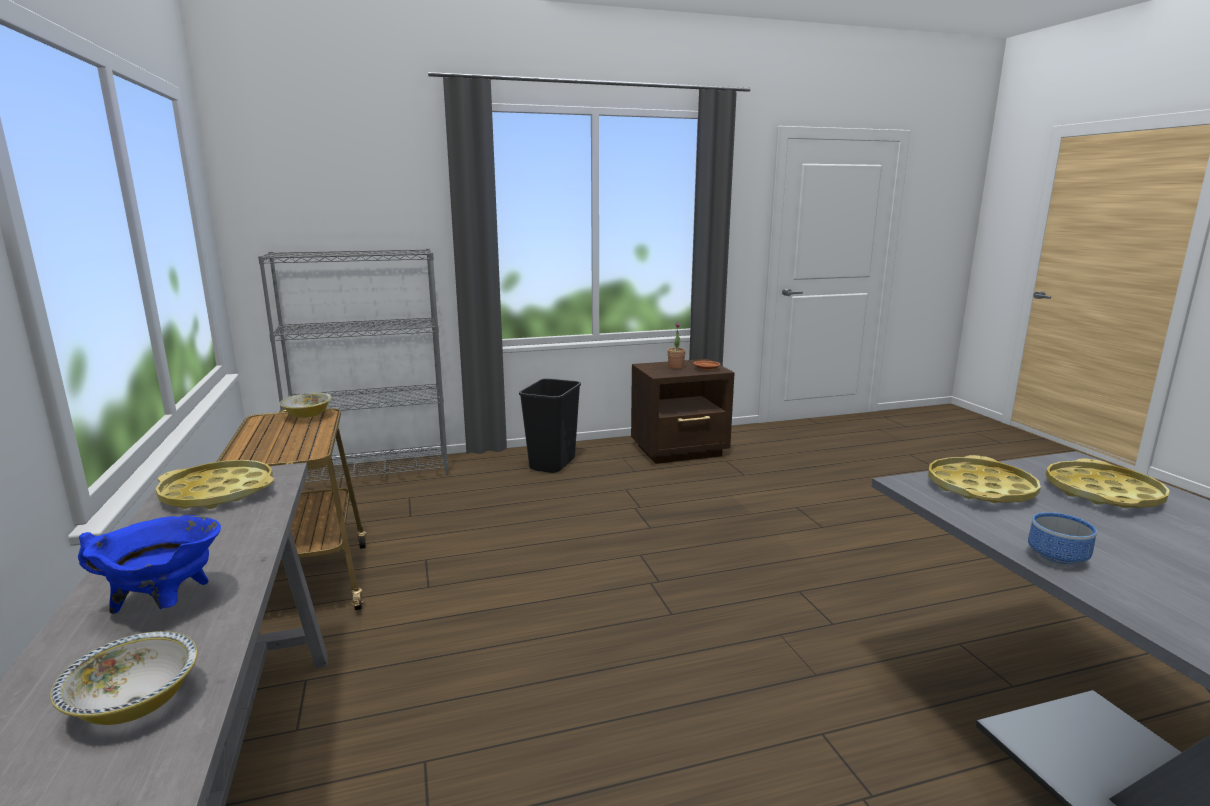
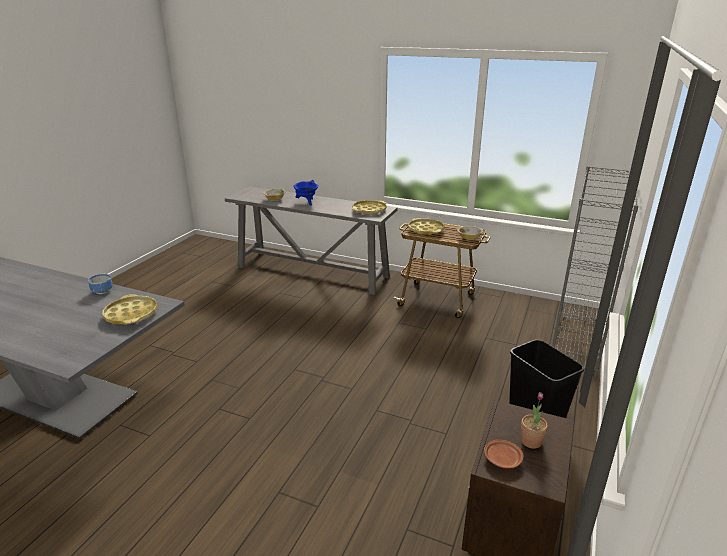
camera: 130 degrees right, 10 degrees up
yellow tray [1046,458,1170,508] -> yellow tray moved to [408,218,444,235]

